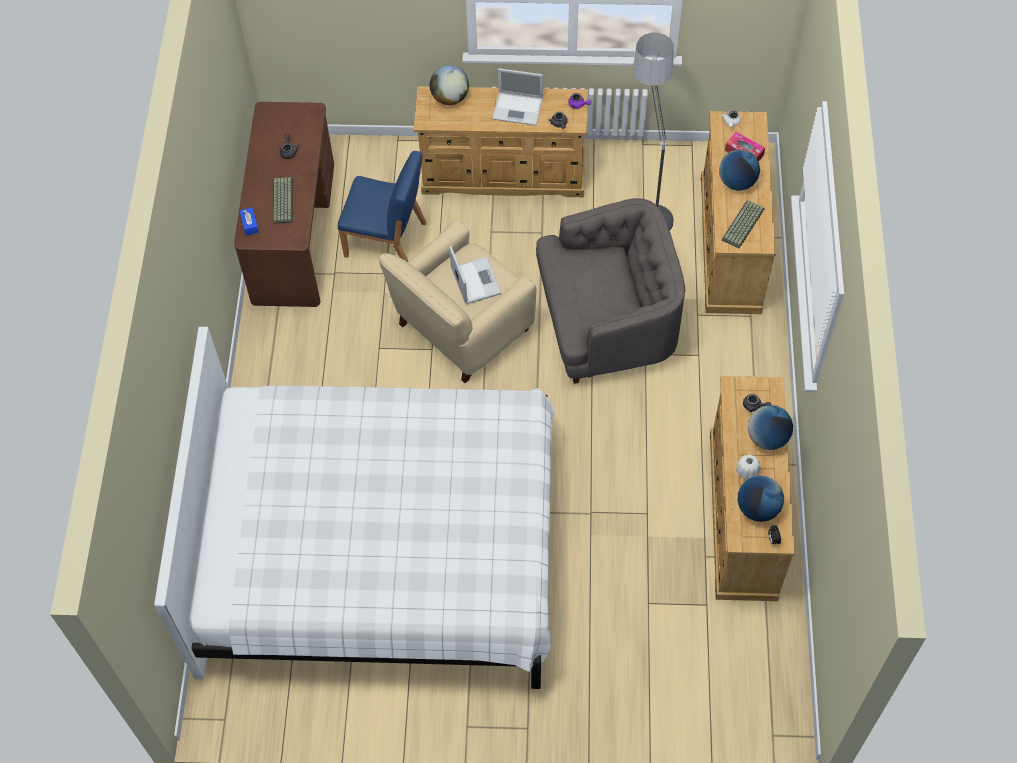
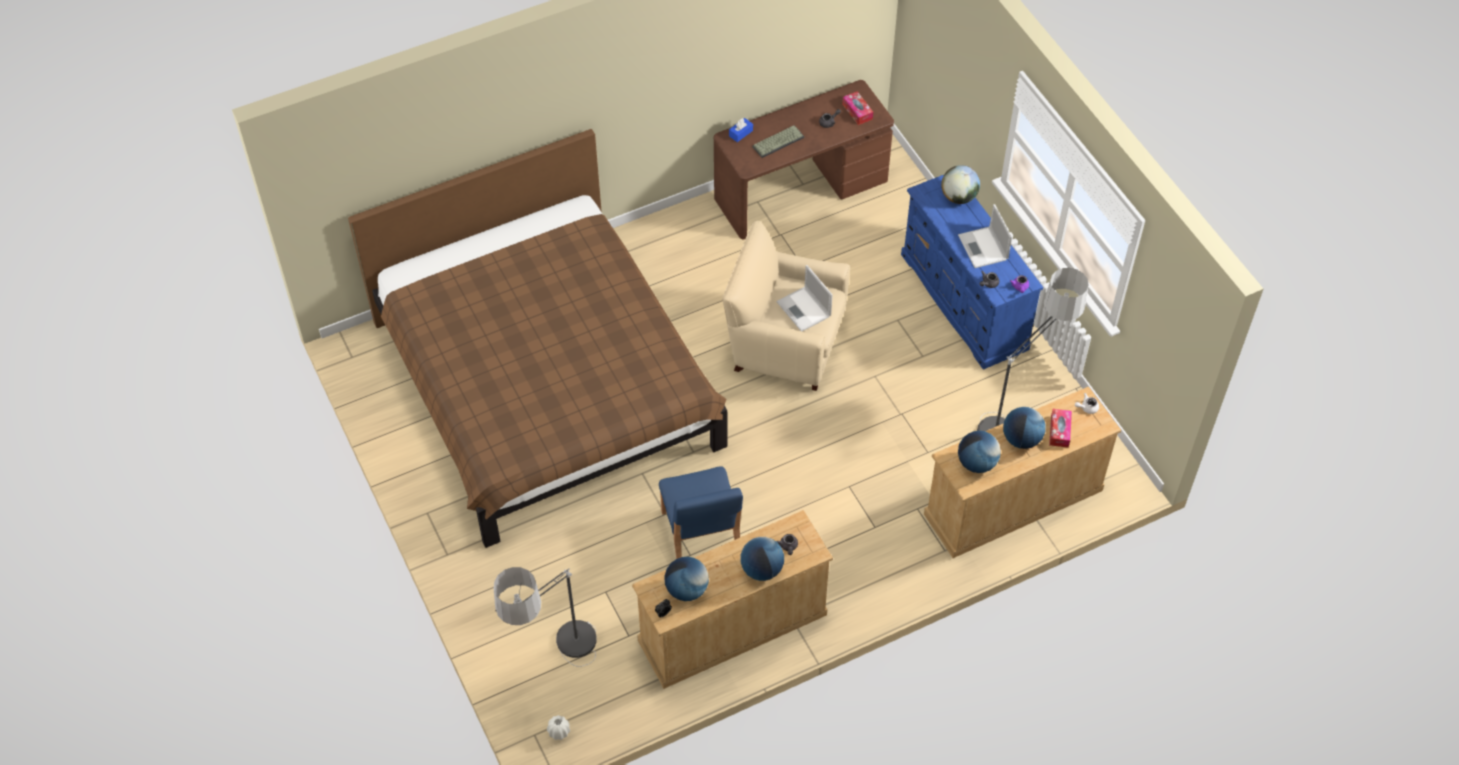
camera: 60 degrees right, 5 degrees down
white bed [154,327,555,689] -> brown bed [348,129,727,548]
blue chair [338,151,427,262] -> blue chair moved to [659,466,743,559]
beige dresser [414,86,588,197] -> blue dresser [901,175,1043,370]
laptop [449,246,501,304] -> laptop turned 105 degrees clockwise [776,265,833,331]
grey armchair [536,198,685,384] -> none
keyboard [722,200,765,248] -> globe [958,431,1001,473]
white vase [736,454,761,480] -> white vase moved to [547,715,570,740]
none -> floor lamp [494,567,597,667]
none -> tissue box [842,91,873,125]

